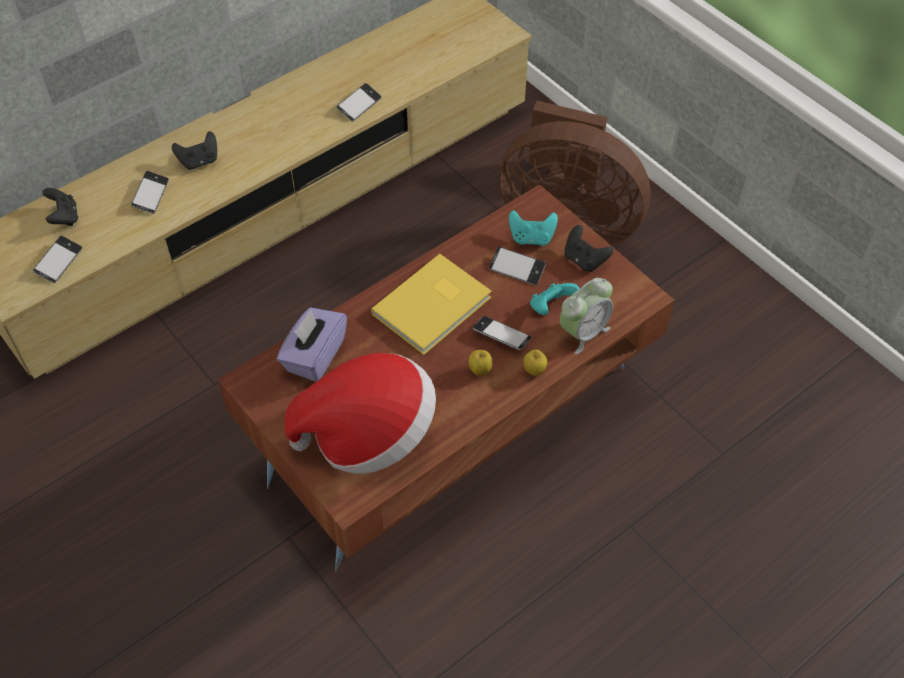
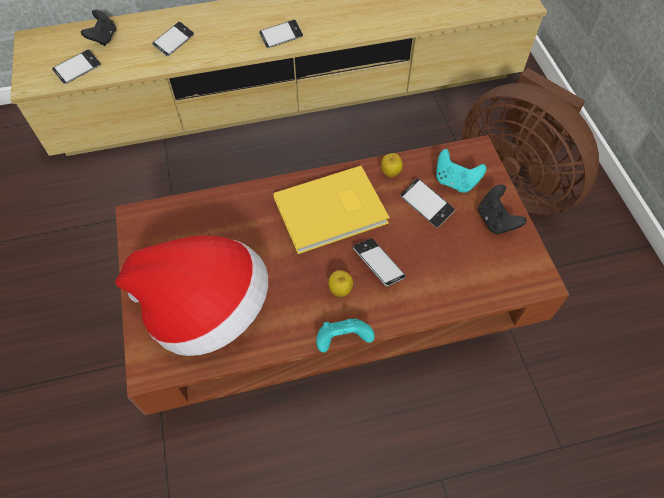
camera: 25 degrees right, 5 degrees up
black game controller [172,131,217,170] -> none
purple tissue box [277,307,347,382] -> none
phone [337,83,381,122] -> phone moved to [259,20,303,48]
apple [523,349,547,376] -> apple moved to [381,152,403,178]
turquoise game controller [530,283,580,315] -> turquoise game controller moved to [316,318,375,353]
alarm clock [560,278,613,354] -> none

